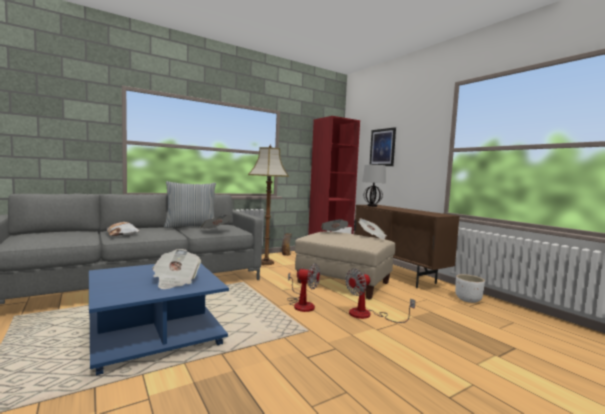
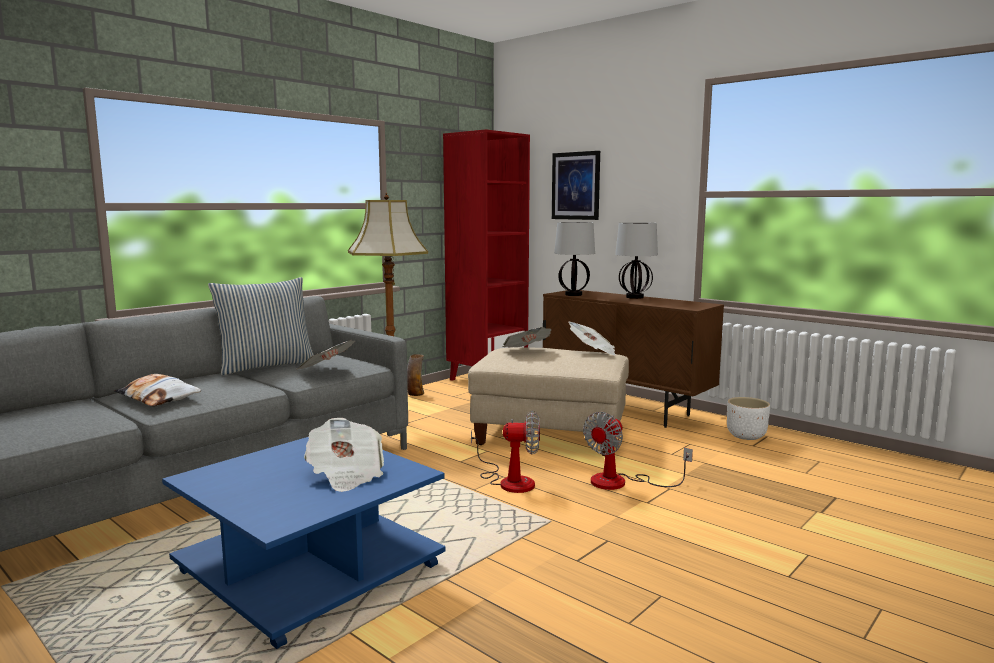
camera: 15 degrees left, 5 degrees up
none -> table lamp [615,222,658,299]

